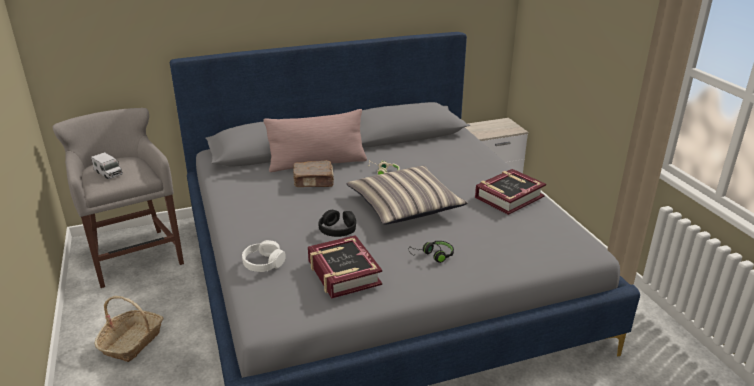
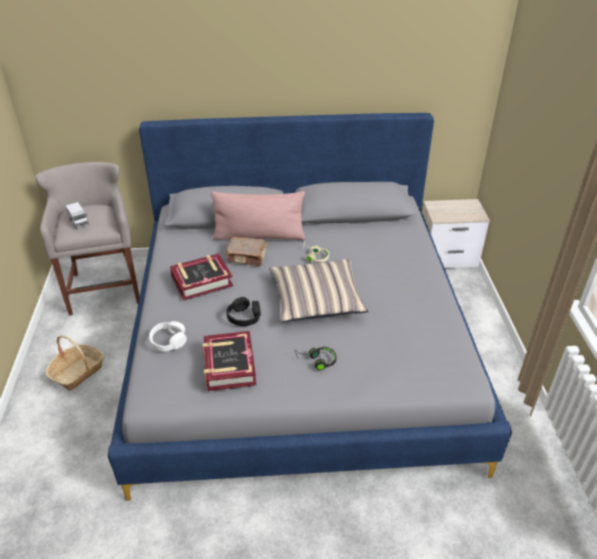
camera: 15 degrees right, 10 degrees up
book [475,169,546,215] -> book moved to [170,254,233,301]

